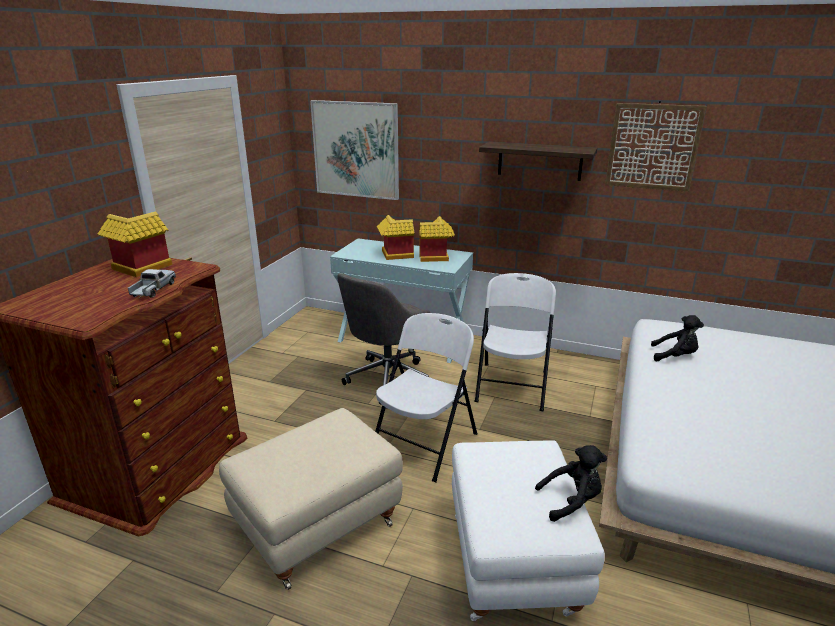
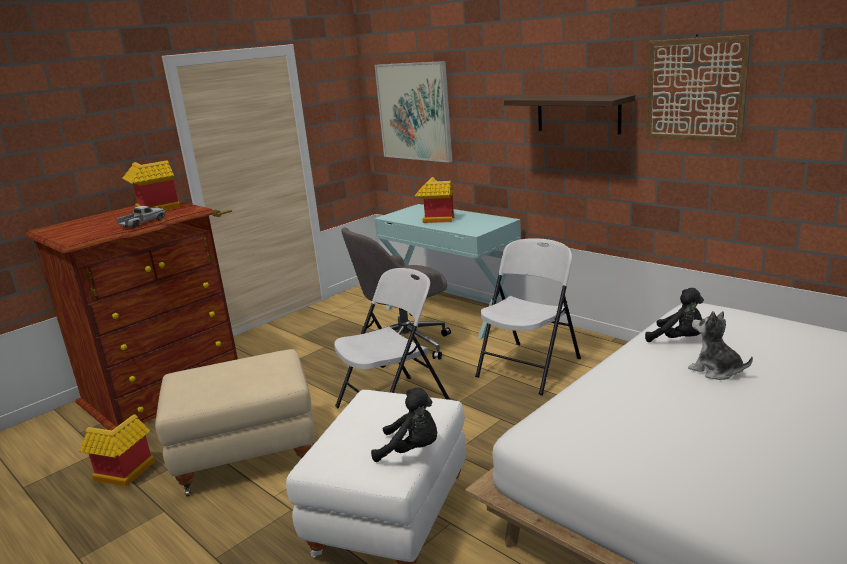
camera: 25 degrees right, 5 degrees down
toy house [419,216,455,262] -> toy house moved to [79,414,155,487]
none -> plush toy [688,311,753,380]

